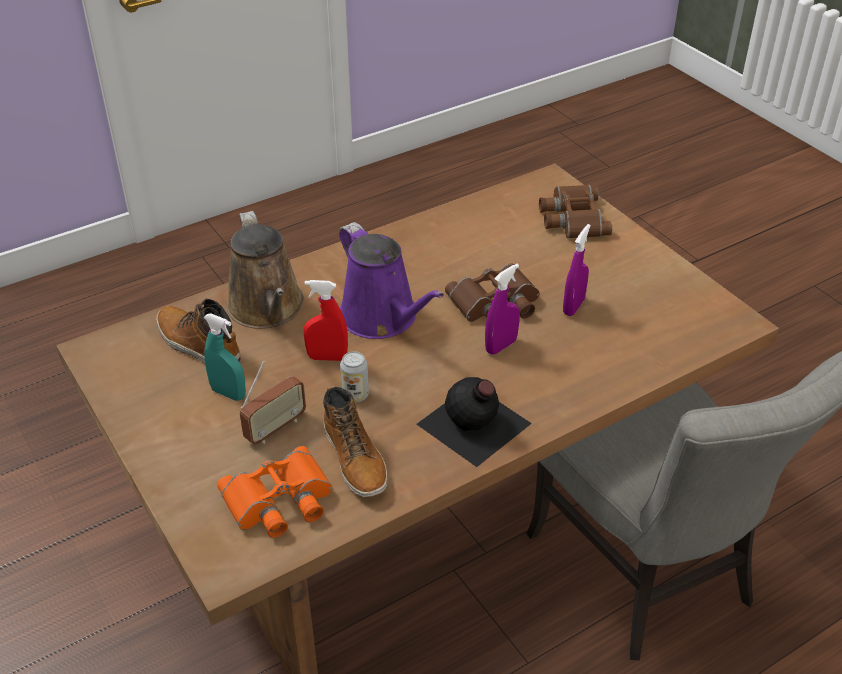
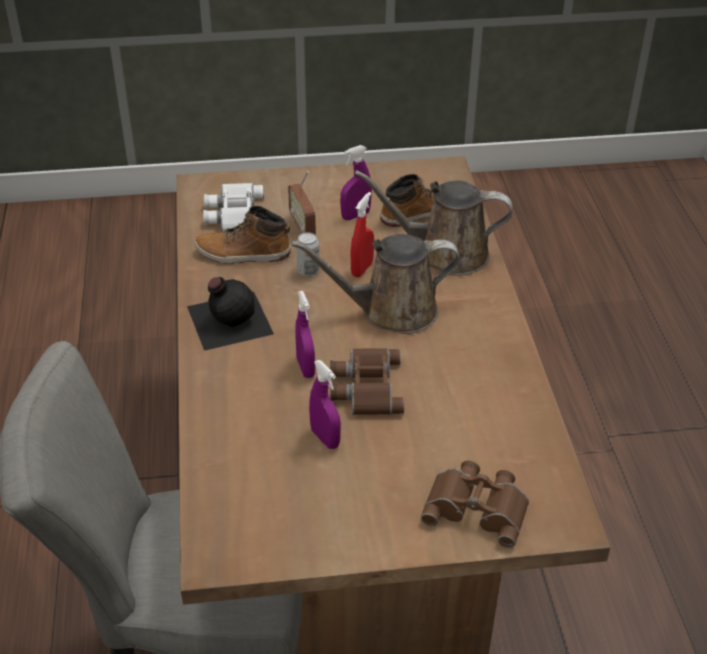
camera: 115 degrees right, 0 degrees up
turquoise spray bottle [204,313,246,401] -> purple spray bottle [340,145,372,220]
orange binoculars [217,446,332,538] -> white binoculars [203,183,264,232]
purple watering can [339,222,444,339] -> brown watering can [291,234,460,334]

